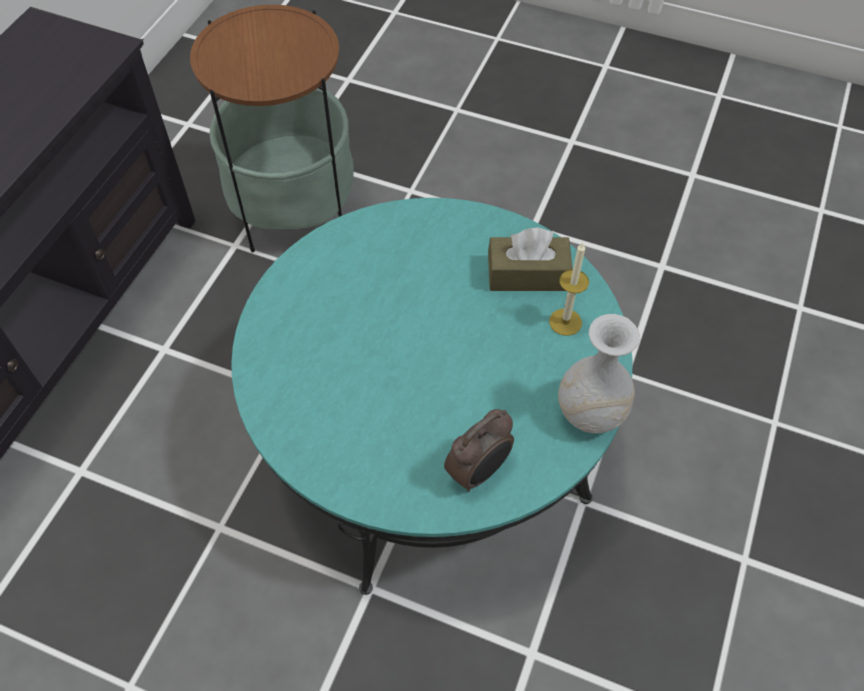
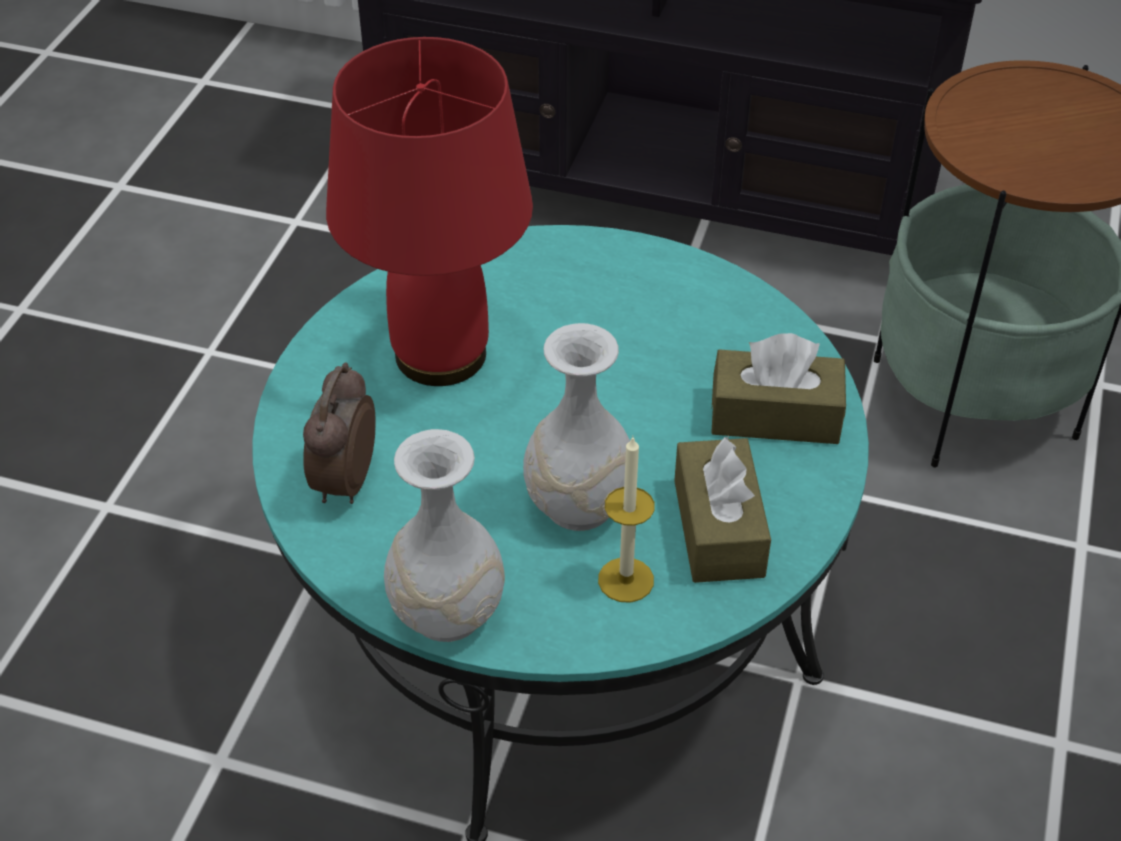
camera: 85 degrees right, 10 degrees down
alarm clock [444,409,514,492] -> alarm clock turned 60 degrees clockwise [303,362,376,504]
none -> red table lamp [326,37,533,386]
none -> white vase [523,323,630,531]
none -> brown tissue box [711,333,846,444]

